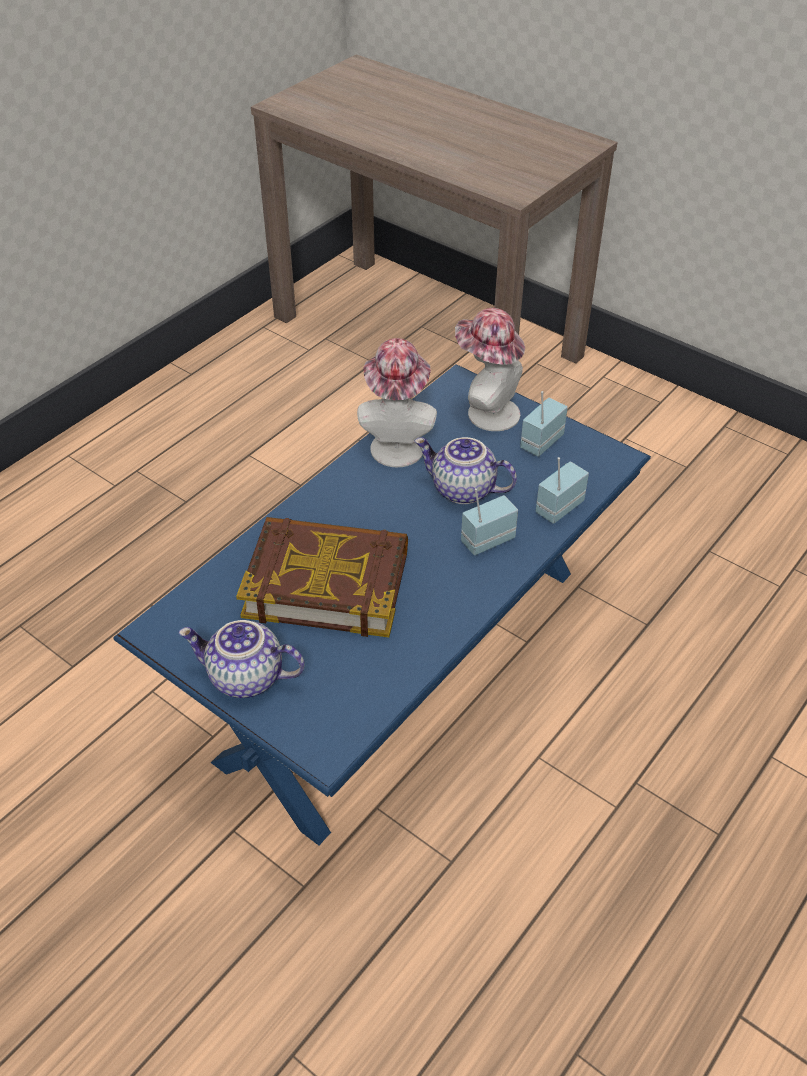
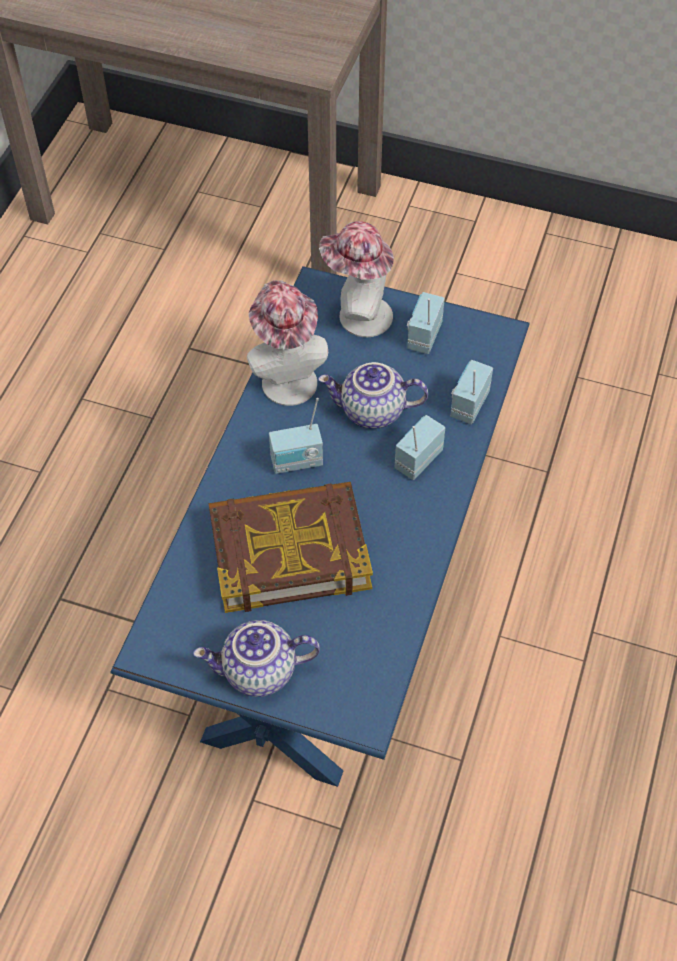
camera: 20 degrees left, 10 degrees up
none -> radio [269,398,323,474]

